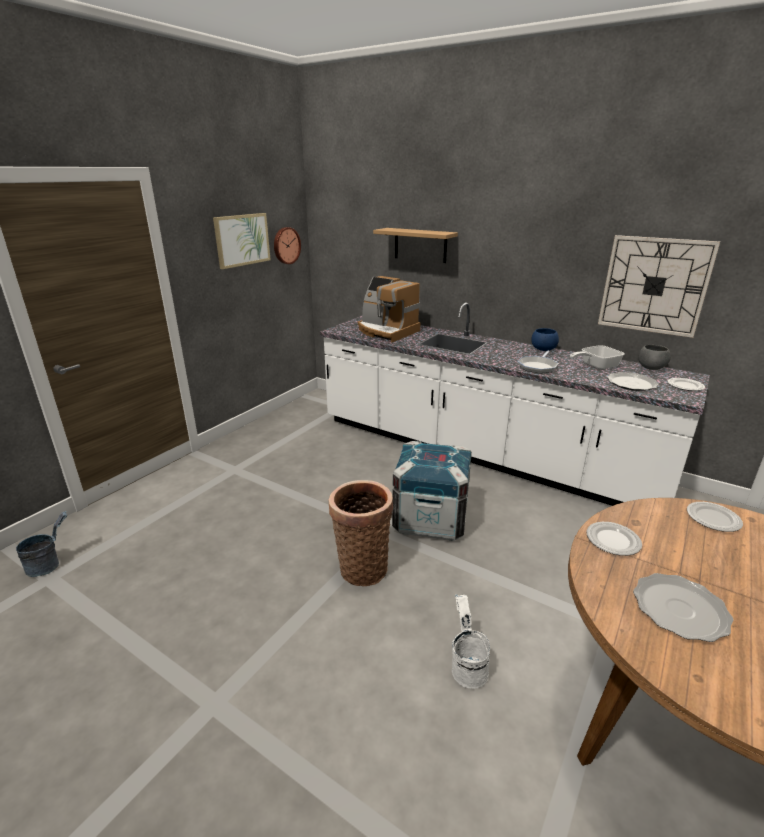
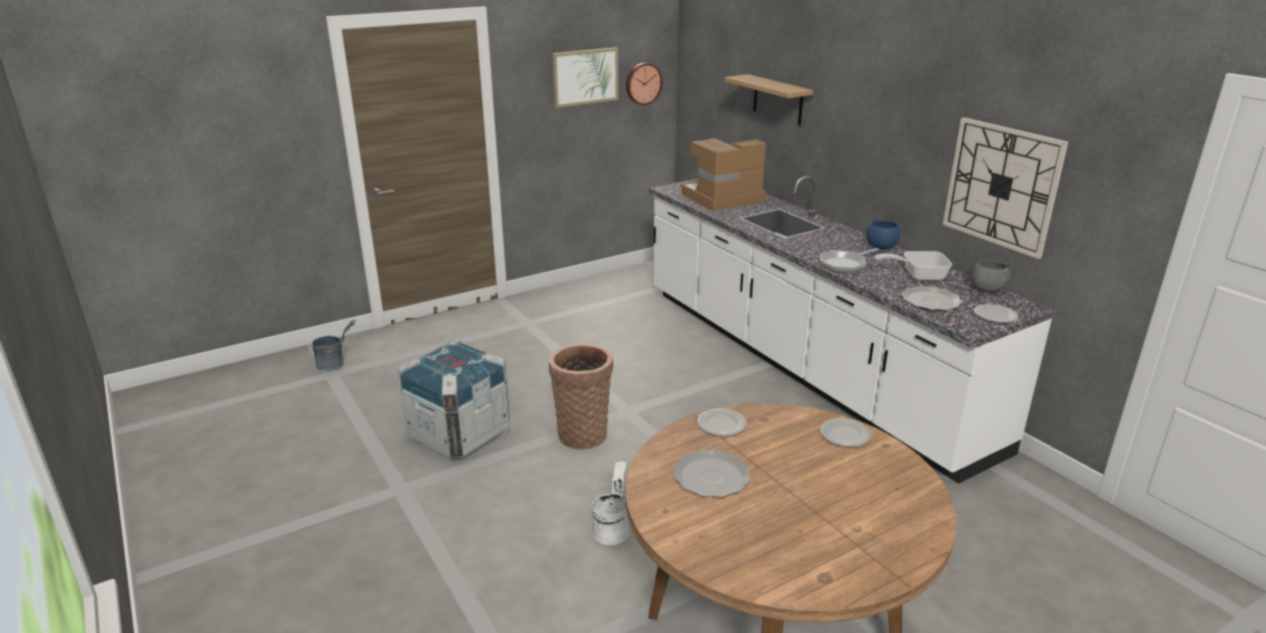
camera: 25 degrees right, 0 degrees up
coffee machine [358,276,420,343] -> coffee machine turned 90 degrees clockwise [680,139,766,211]
crate [392,441,472,541] -> crate moved to [398,341,510,460]

